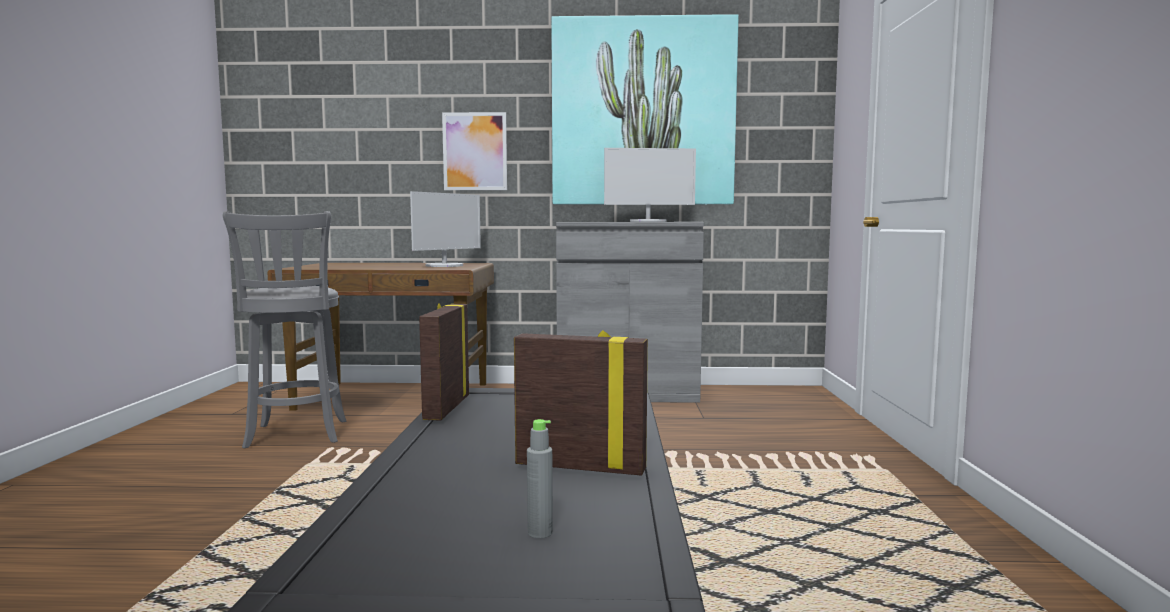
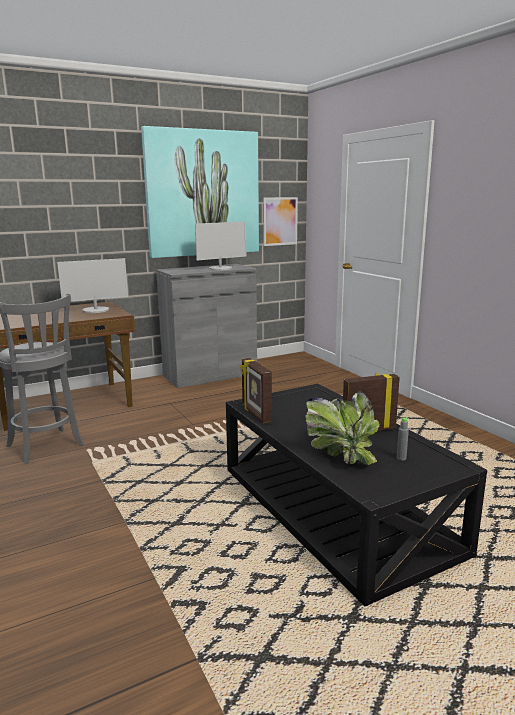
camera: 30 degrees left, 10 degrees up
monitor [410,191,481,267] -> monitor turned 60 degrees clockwise [57,258,128,313]
picture [442,112,507,190] -> picture moved to [263,197,298,246]
none -> potted plant [305,391,380,465]

